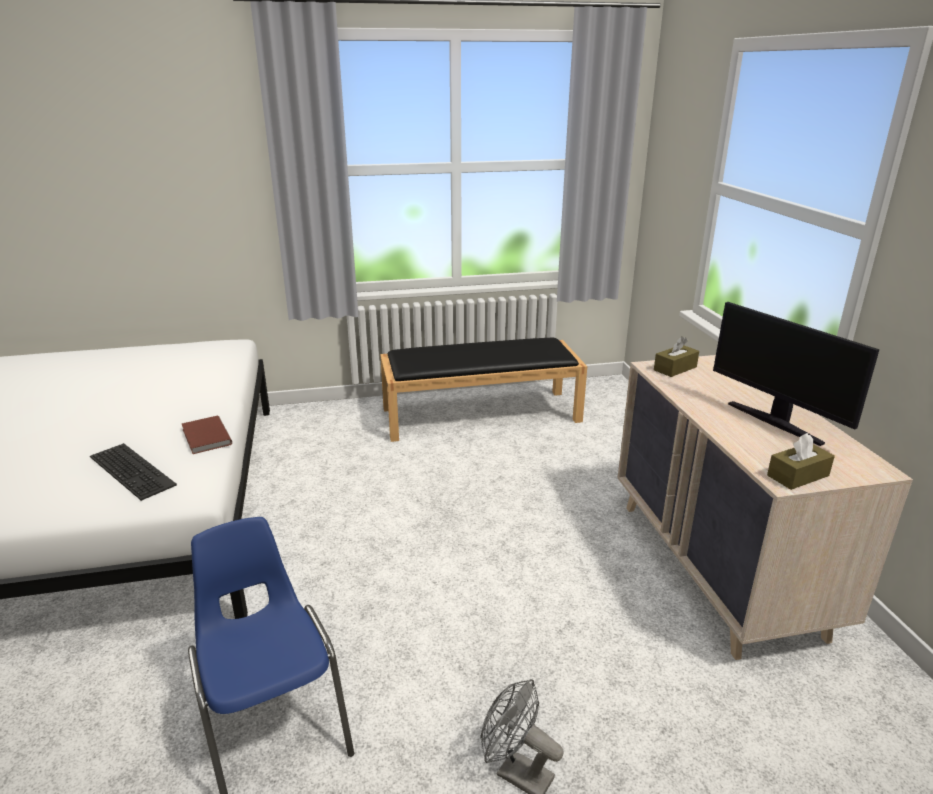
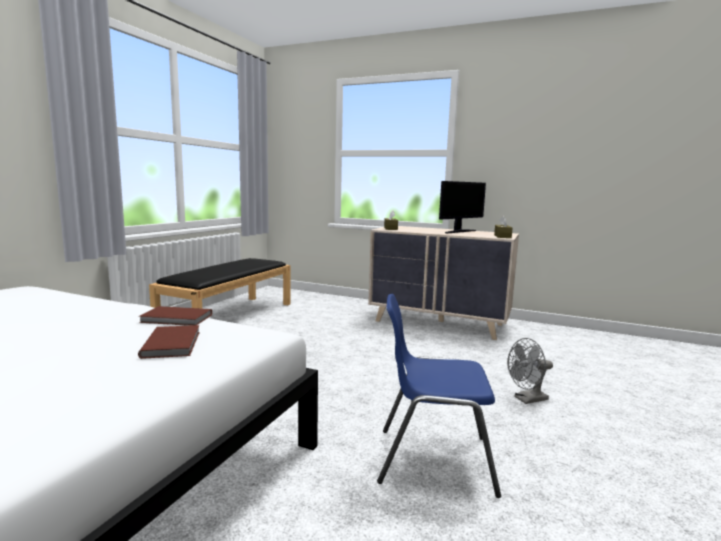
camera: 55 degrees left, 15 degrees down
keyboard [90,443,177,501] -> brown book [138,325,200,359]
monitor [713,302,880,446] -> monitor turned 45 degrees counterclockwise [439,181,486,233]

